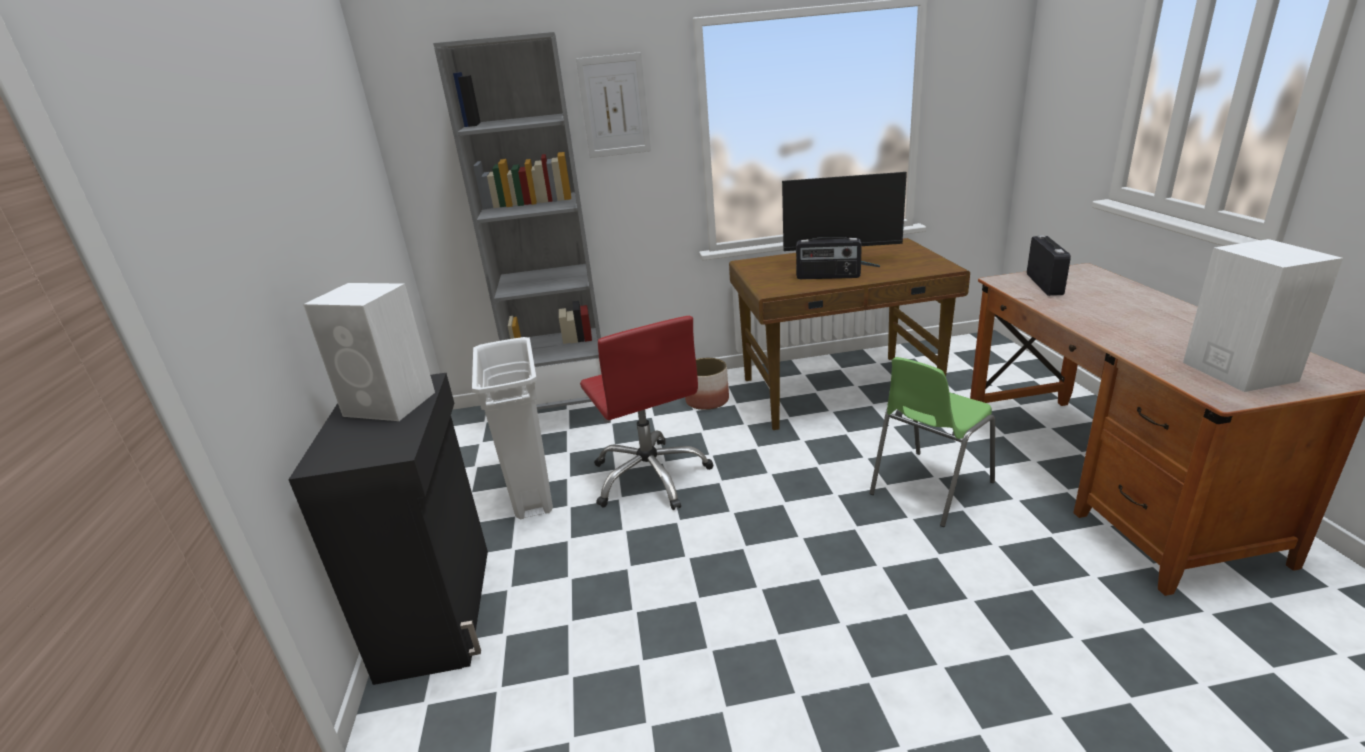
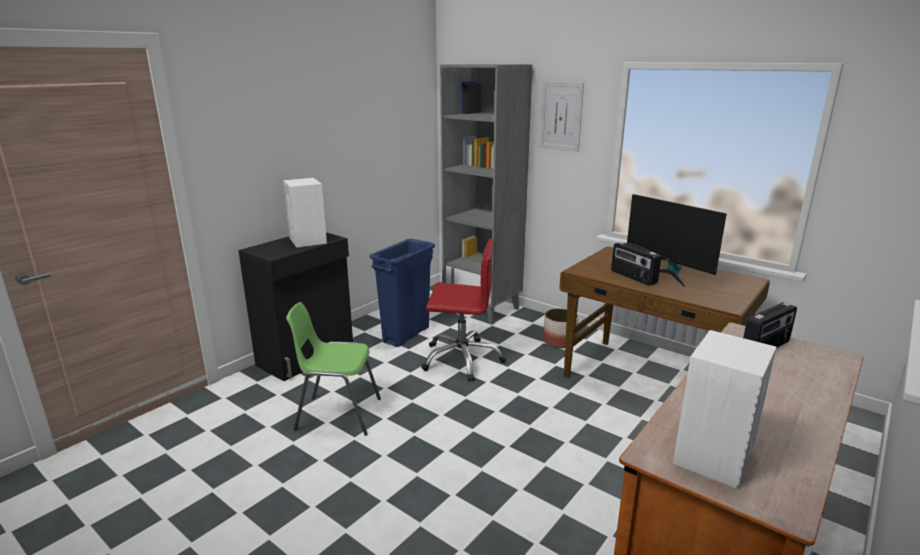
camera: 45 degrees right, 5 degrees down
white trash can [472,337,553,519] -> blue trash can [370,239,435,347]
red office chair [580,316,713,510] -> red office chair turned 105 degrees counterclockwise [421,238,506,382]
green chair [869,357,995,527] -> green chair moved to [286,302,381,436]

